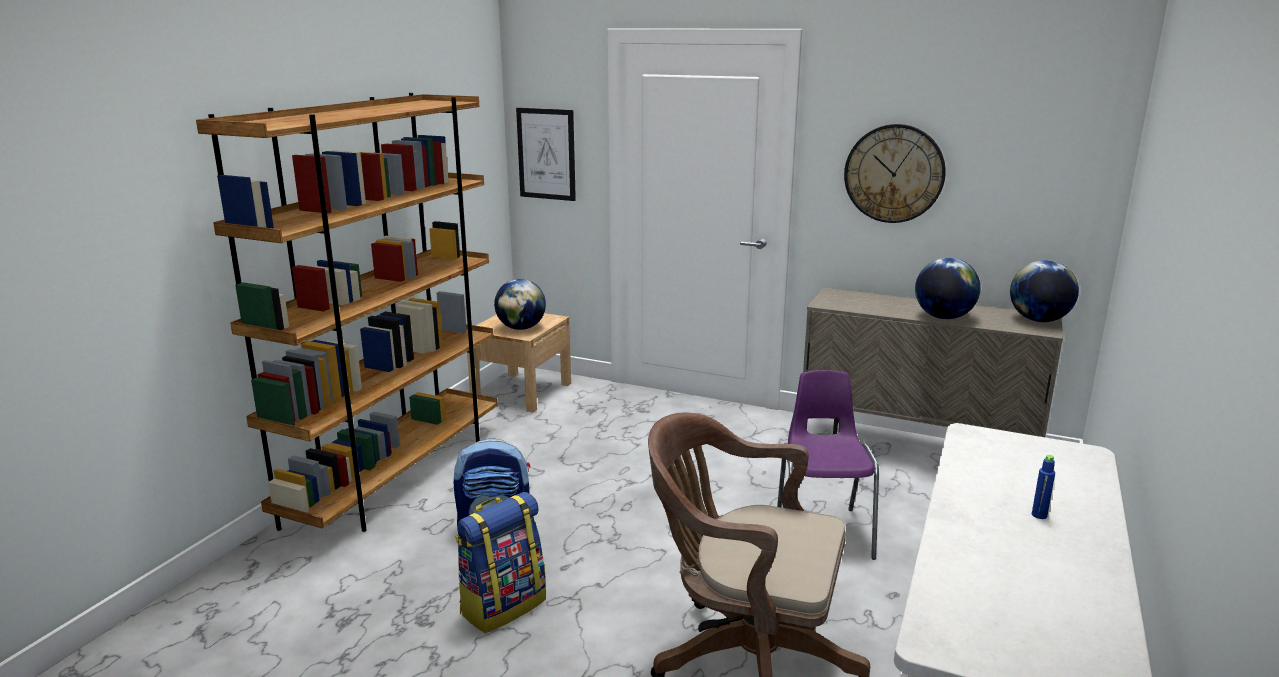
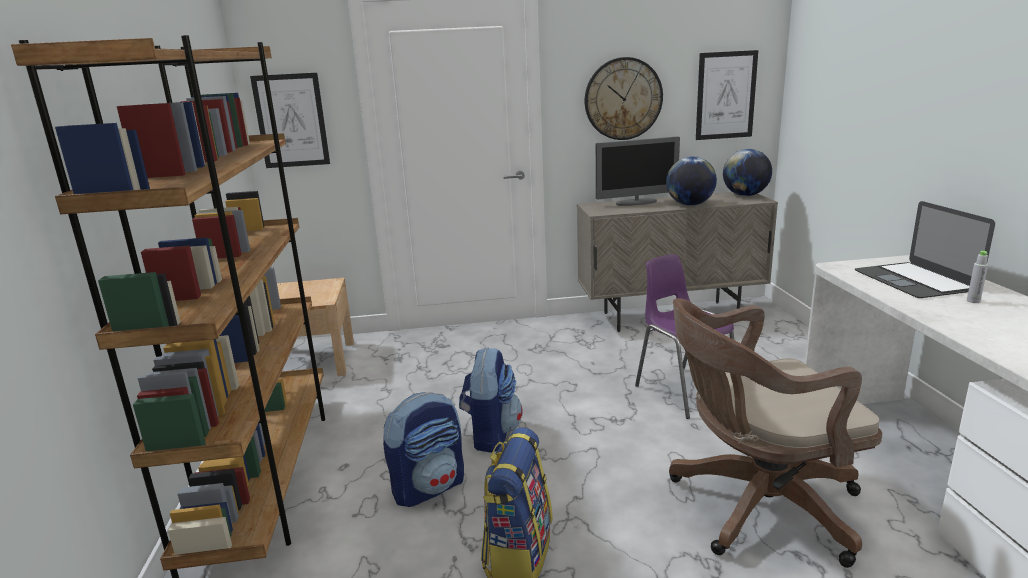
camera: 30 degrees left, 0 degrees up
globe [494,279,546,330] -> none
blue bottle [1032,455,1055,519] -> grey bottle [967,251,988,303]
none -> backpack [459,347,522,453]
none -> monitor [595,136,680,206]
none -> picture [696,50,758,140]
none -> laptop [855,201,995,298]

